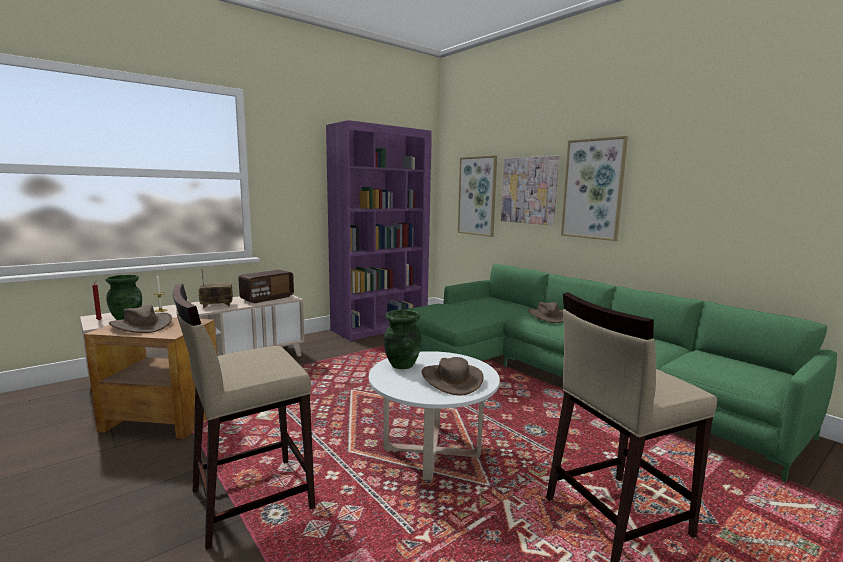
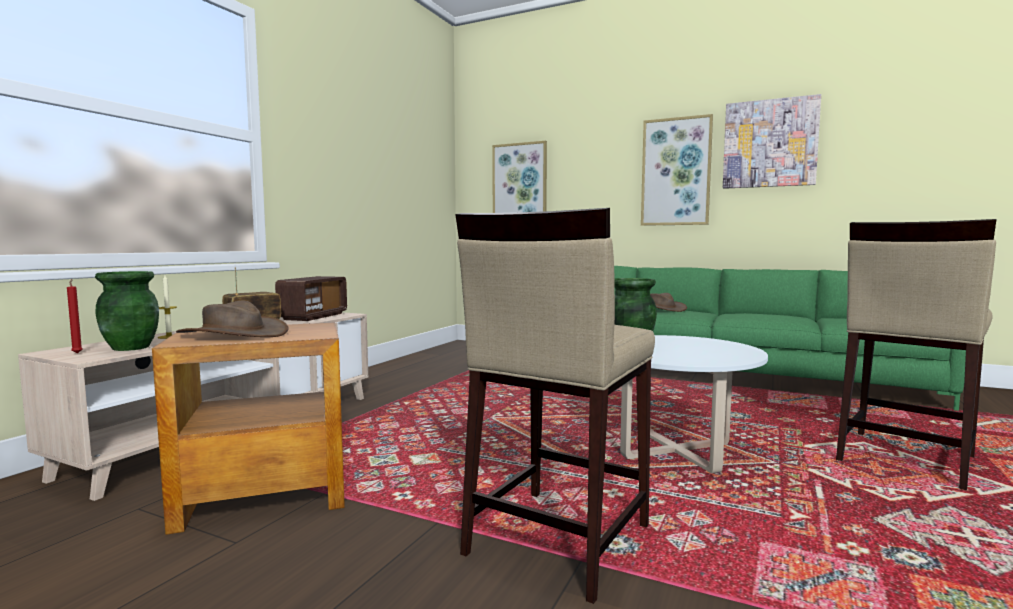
camera: 25 degrees left, 5 degrees down
purple bookcase [326,120,432,341] -> none
brown hat [422,357,484,395] -> none
picture [501,156,560,225] -> picture moved to [723,94,821,189]

